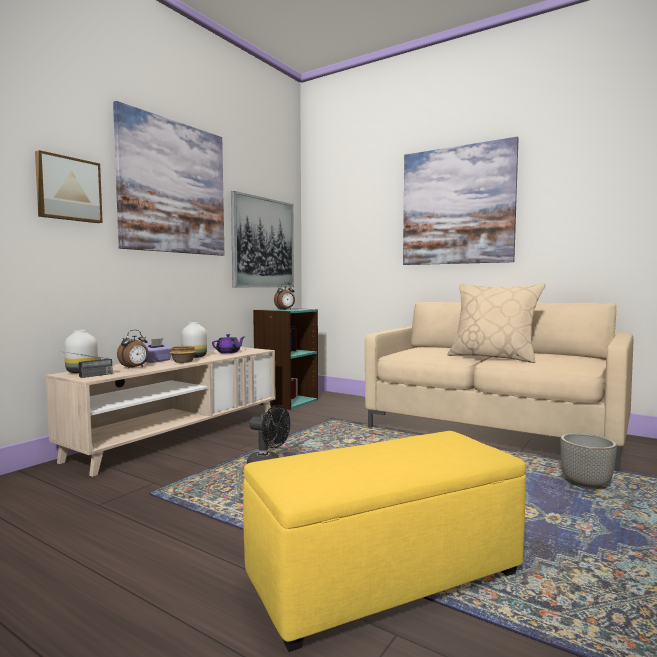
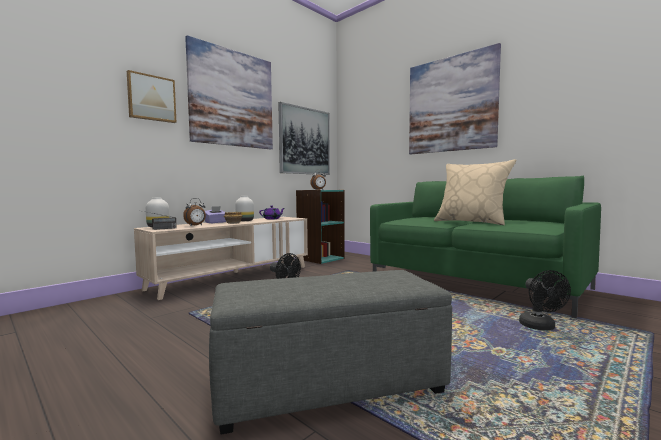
camera: 10 degrees right, 0 degrees up
yellow ottoman [243,431,526,652] -> grey ottoman [209,270,452,435]
beige sofa [365,302,633,471] -> green sofa [370,176,601,318]
planter [560,433,617,489] -> black fan [519,270,571,330]

